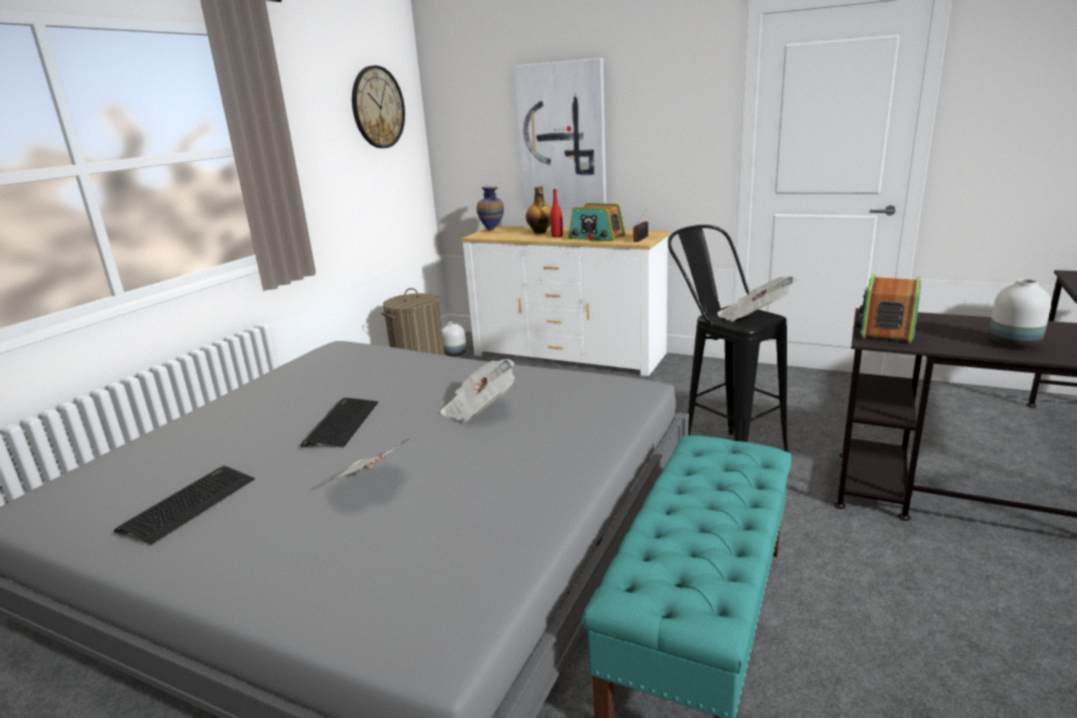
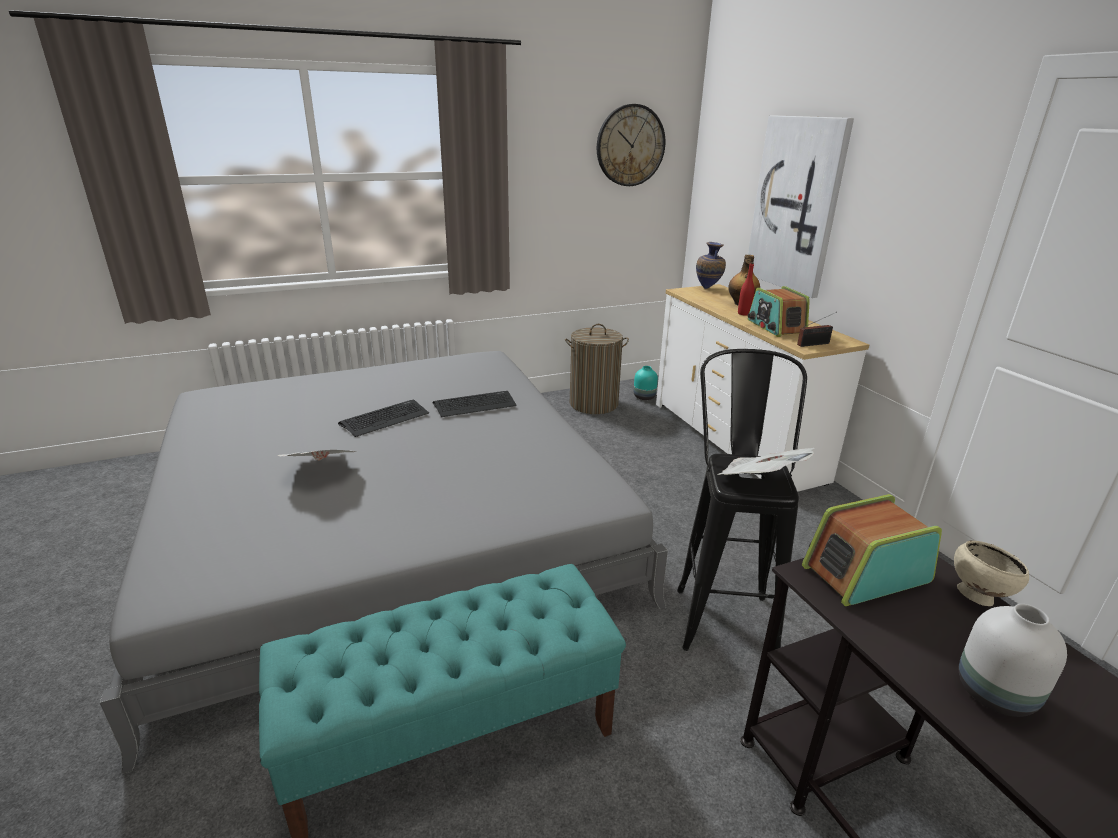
camera: 40 degrees right, 5 degrees up
keyboard [114,466,255,545] -> keyboard moved to [433,391,517,417]
newspaper [441,359,515,422] -> none
white vase [442,321,466,357] -> turquoise vase [634,366,658,400]
none -> beige bowl [954,540,1029,606]

